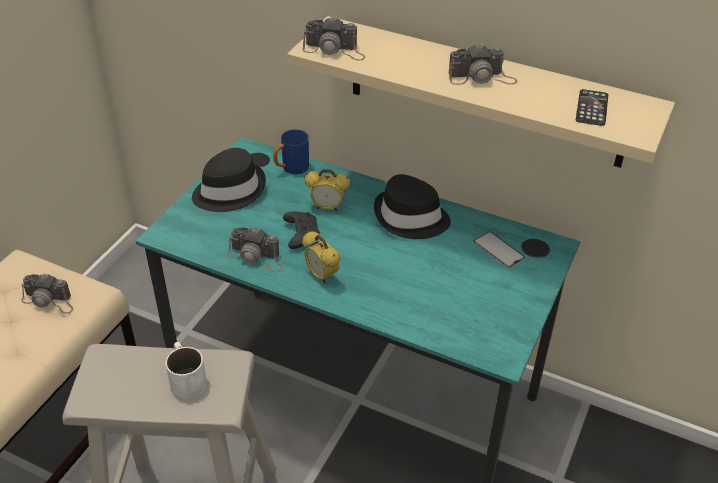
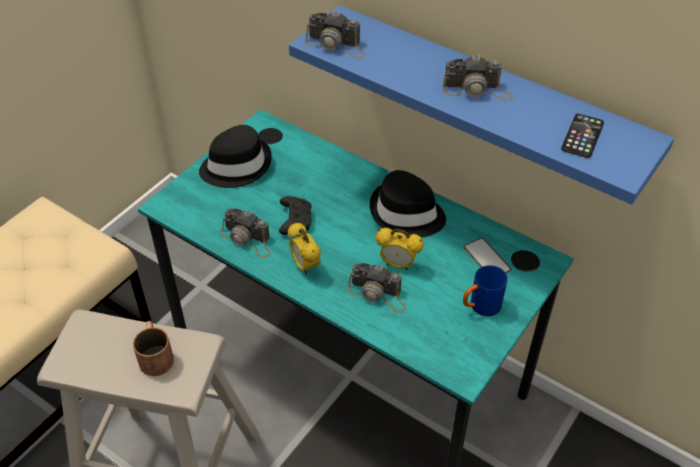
camera: 10 degrees right, 5 degrees up
camera [21,273,73,314] -> camera moved to [347,263,406,313]
white mug [165,342,207,399] -> brown mug [133,321,174,376]
blue mug [273,129,309,174] -> blue mug moved to [463,265,508,316]
beige shelf [287,16,675,168] -> blue shelf [289,5,674,205]
alarm clock [305,169,350,211] -> alarm clock moved to [375,228,424,270]

